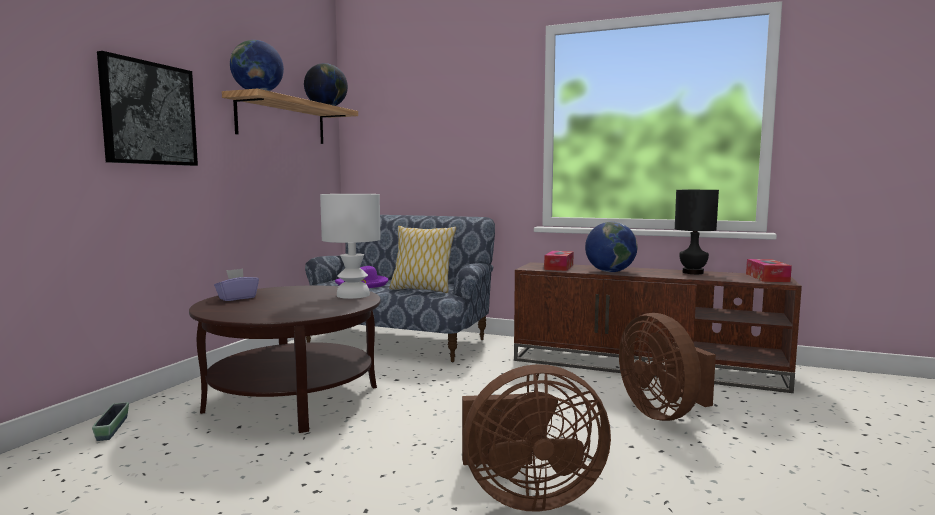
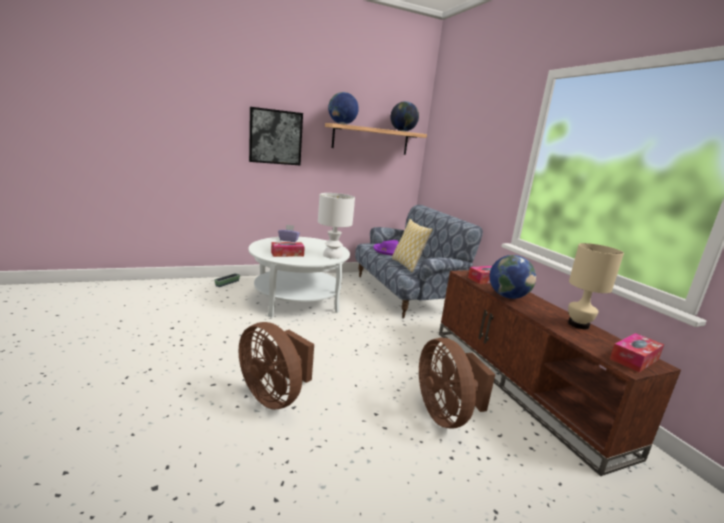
camera: 45 degrees right, 10 degrees up
brown coffee table [189,286,381,433] -> white coffee table [248,237,350,318]
brown fan [619,313,716,421] -> brown fan turned 45 degrees counterclockwise [419,338,495,429]
black table lamp [675,190,719,274] -> beige table lamp [568,243,624,329]
none -> tissue box [271,242,305,257]

